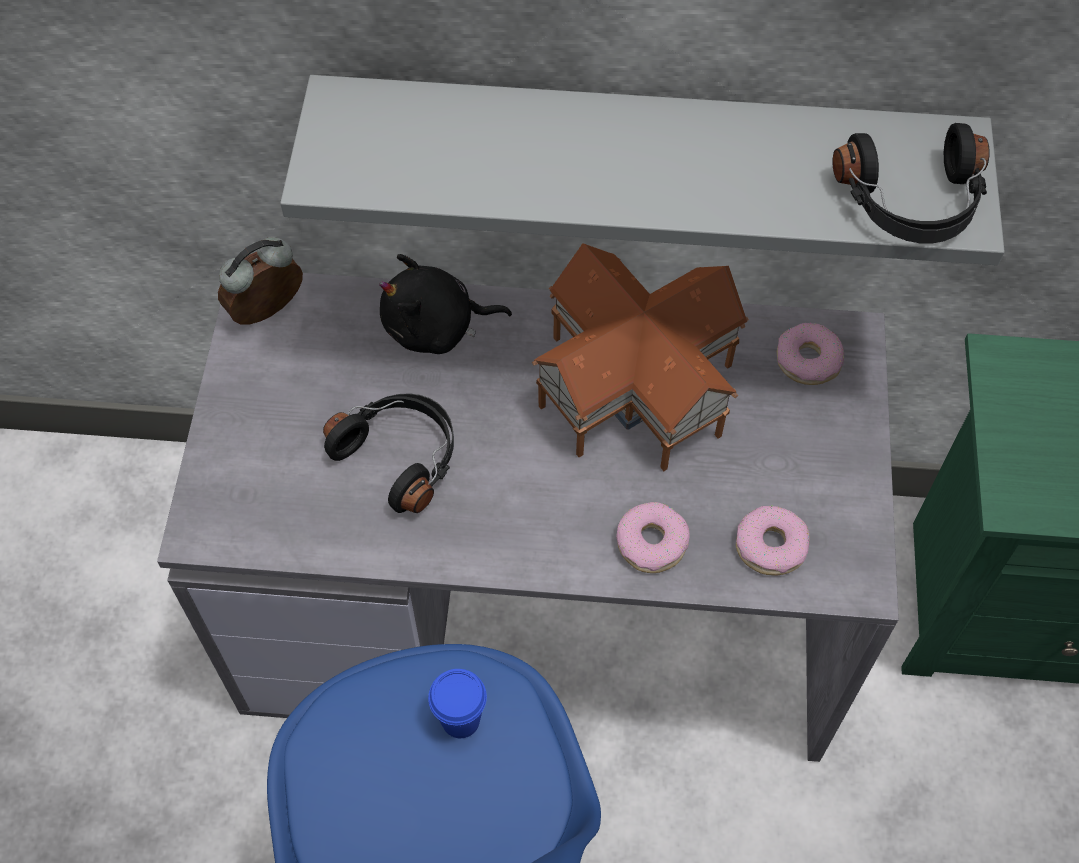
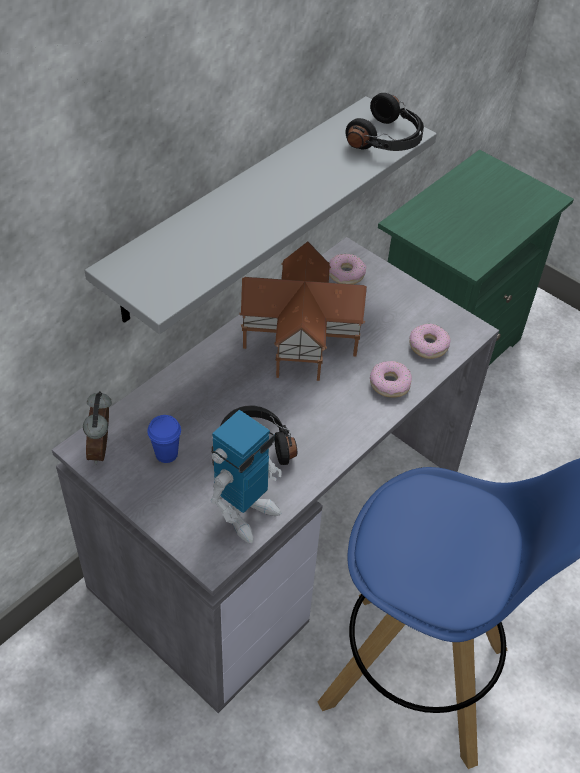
camera: 55 degrees left, 10 degrees down
black plush toy [379,254,512,354] -> none
blue cup [428,669,487,738] -> blue cup moved to [147,415,181,463]
none -> toy robot [211,410,282,543]

